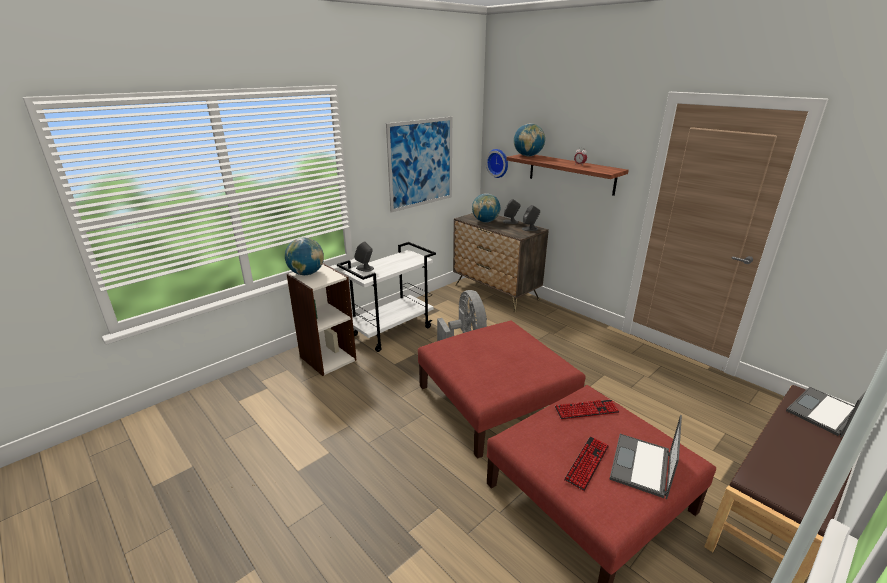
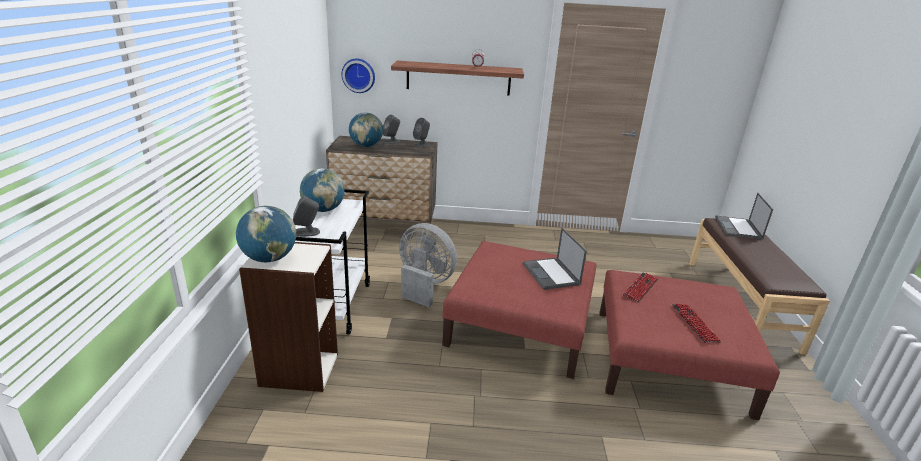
camera: 45 degrees left, 0 degrees up
picture [386,117,452,213] -> none
globe [514,123,545,157] -> globe moved to [299,168,345,212]
laptop [610,415,682,499] -> laptop moved to [523,227,587,290]

